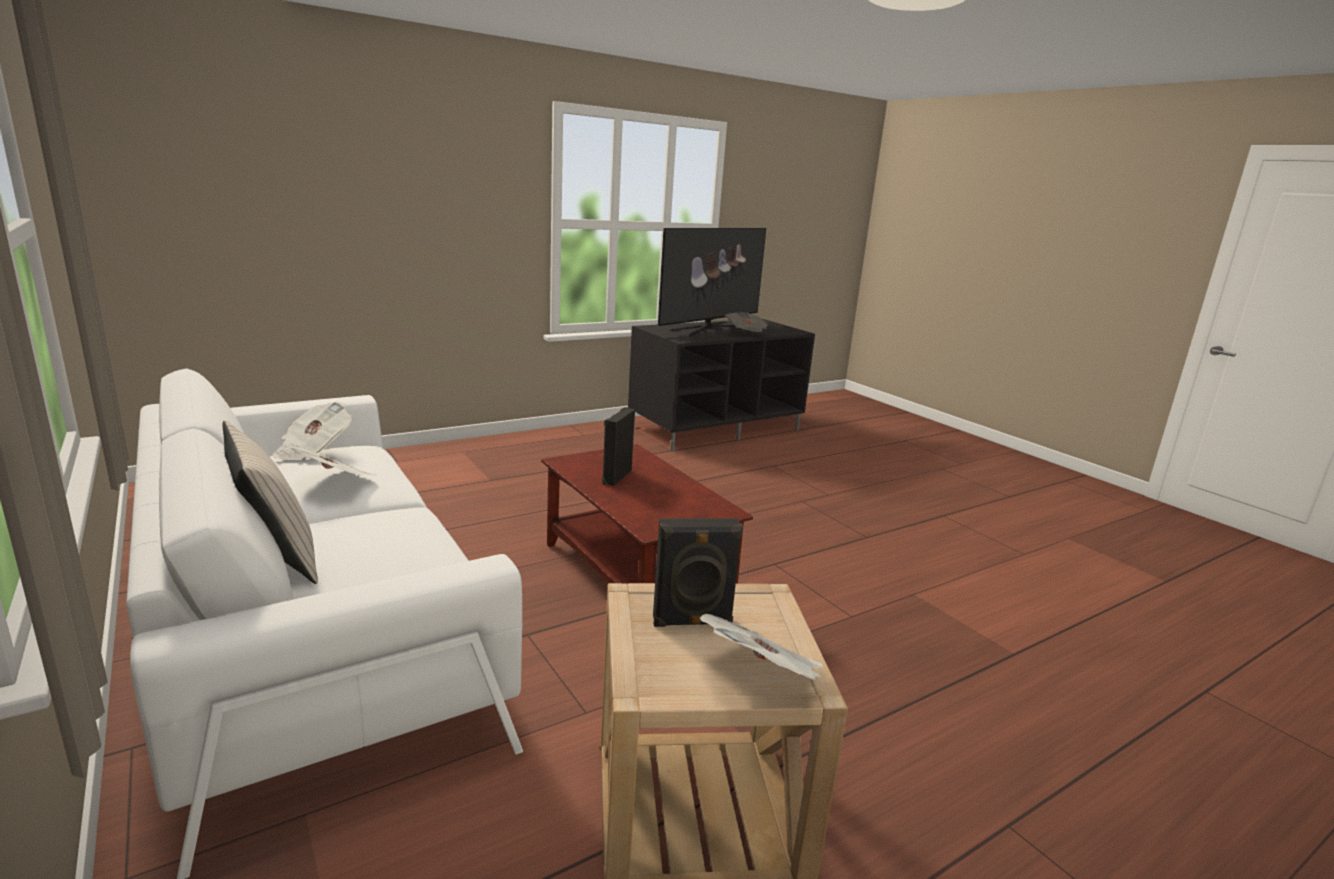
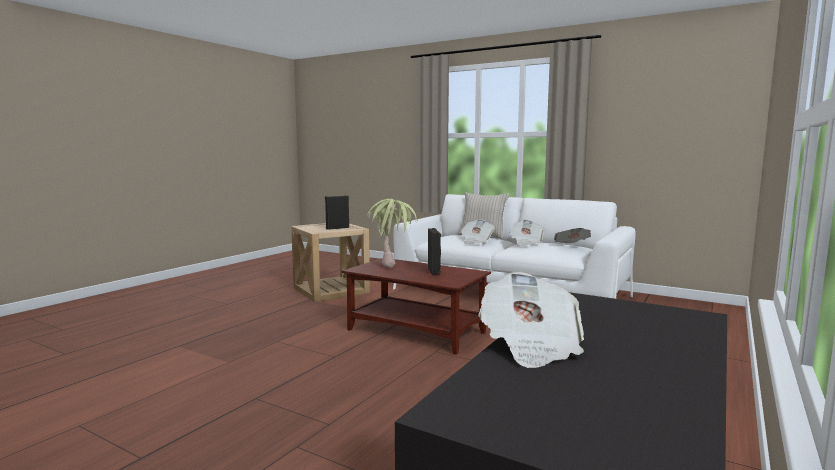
camera: 155 degrees right, 10 degrees down
television [658,228,766,336] -> none
newspaper [700,614,823,681] -> newspaper moved to [461,219,495,244]
none -> potted plant [367,199,417,268]

